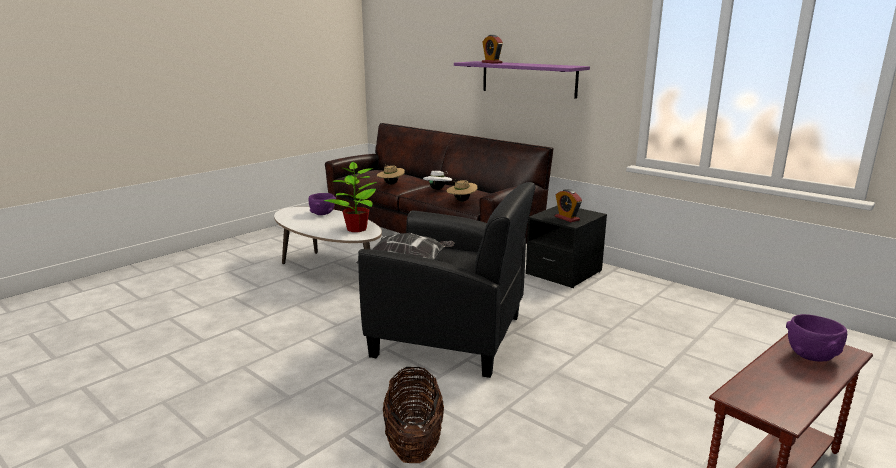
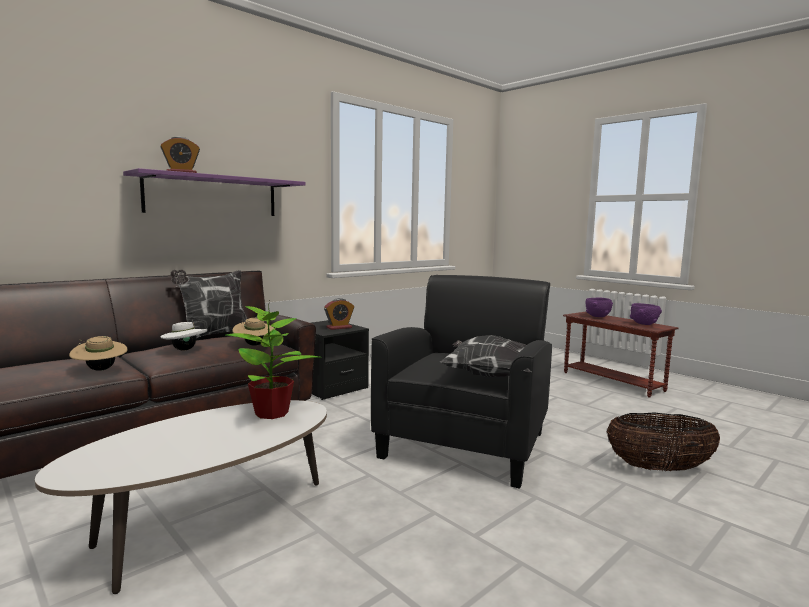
camera: 85 degrees left, 10 degrees down
purple bowl [309,193,336,215] -> purple bowl moved to [630,303,662,325]
none -> pillow [170,270,247,338]

